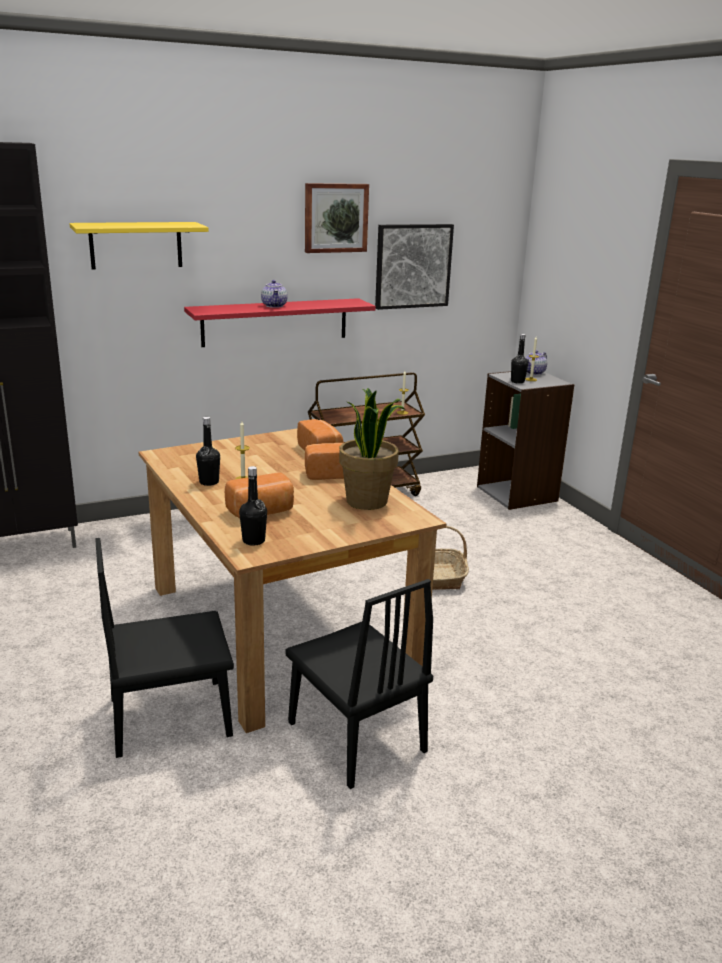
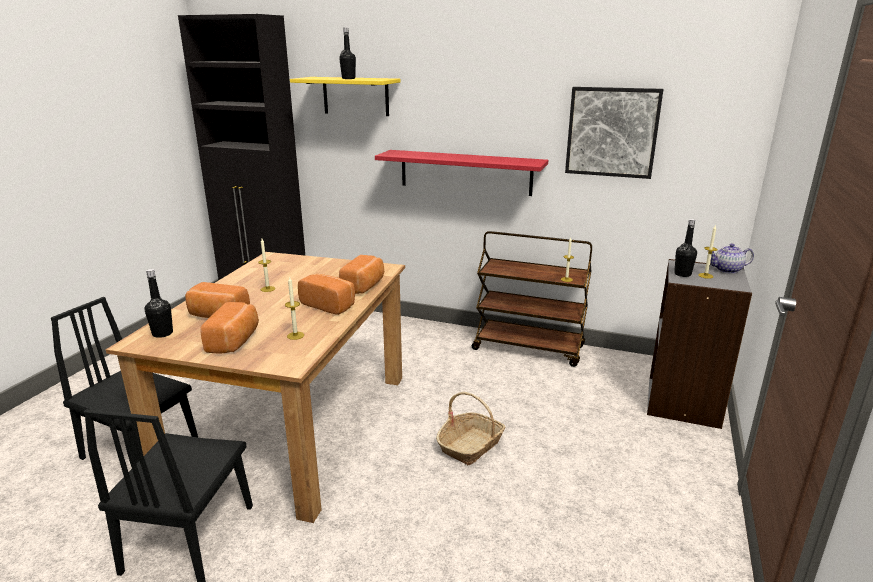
camera: 45 degrees right, 0 degrees up
black bottle [196,417,220,486] -> black bottle moved to [339,28,356,79]
teapot [261,280,288,308] -> none
picture [305,183,369,253] -> none
potted plant [339,388,406,510] -> candle [285,276,304,340]
none -> bread [200,302,259,354]

